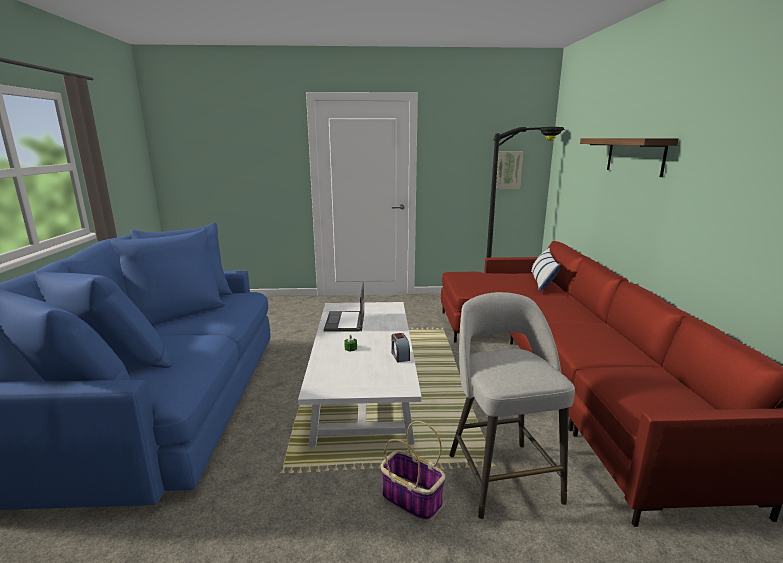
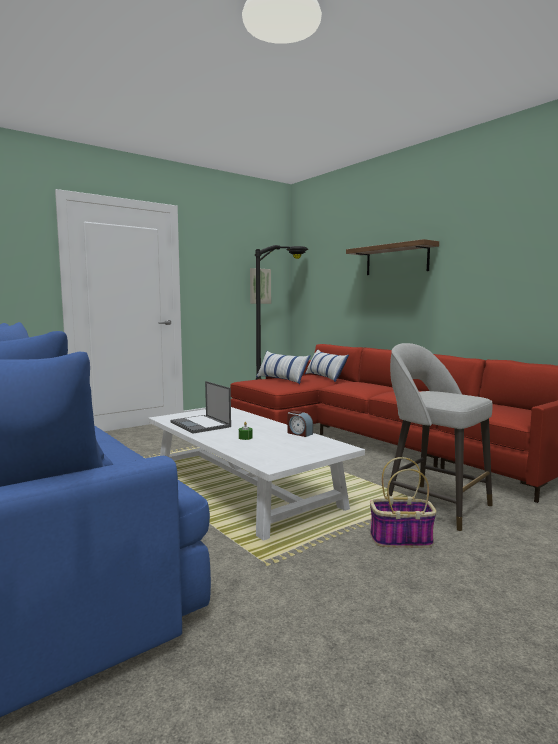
camera: 35 degrees left, 10 degrees down
none -> pillow [256,351,311,384]

